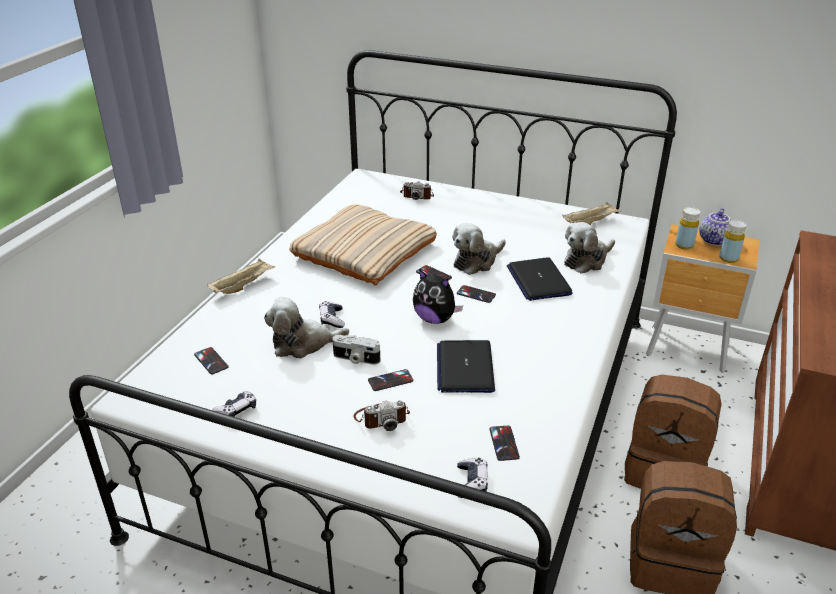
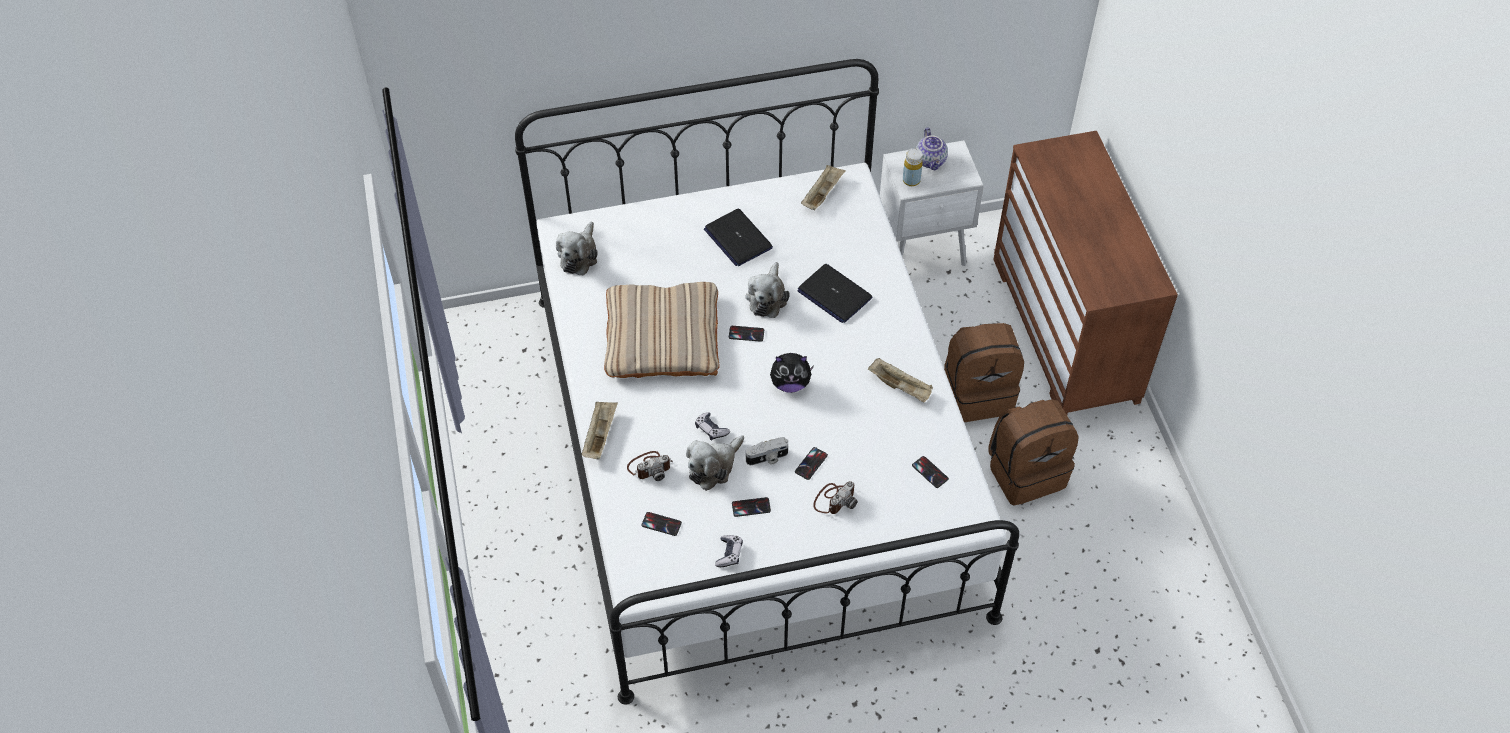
camera: 35 degrees left, 20 degrees up
camera [400,181,434,200] -> camera moved to [627,451,673,481]
laptop [437,340,495,393] -> laptop moved to [704,209,773,266]
phone [457,285,496,303] -> phone moved to [732,497,771,517]
game controller [457,458,488,498] -> none
plush toy [564,222,615,274] -> plush toy moved to [556,222,598,276]
brown nightstand [646,224,759,373] -> white nightstand [880,140,984,266]
yellow bottle [719,220,746,263] -> none
none -> beige tray [868,358,933,403]

